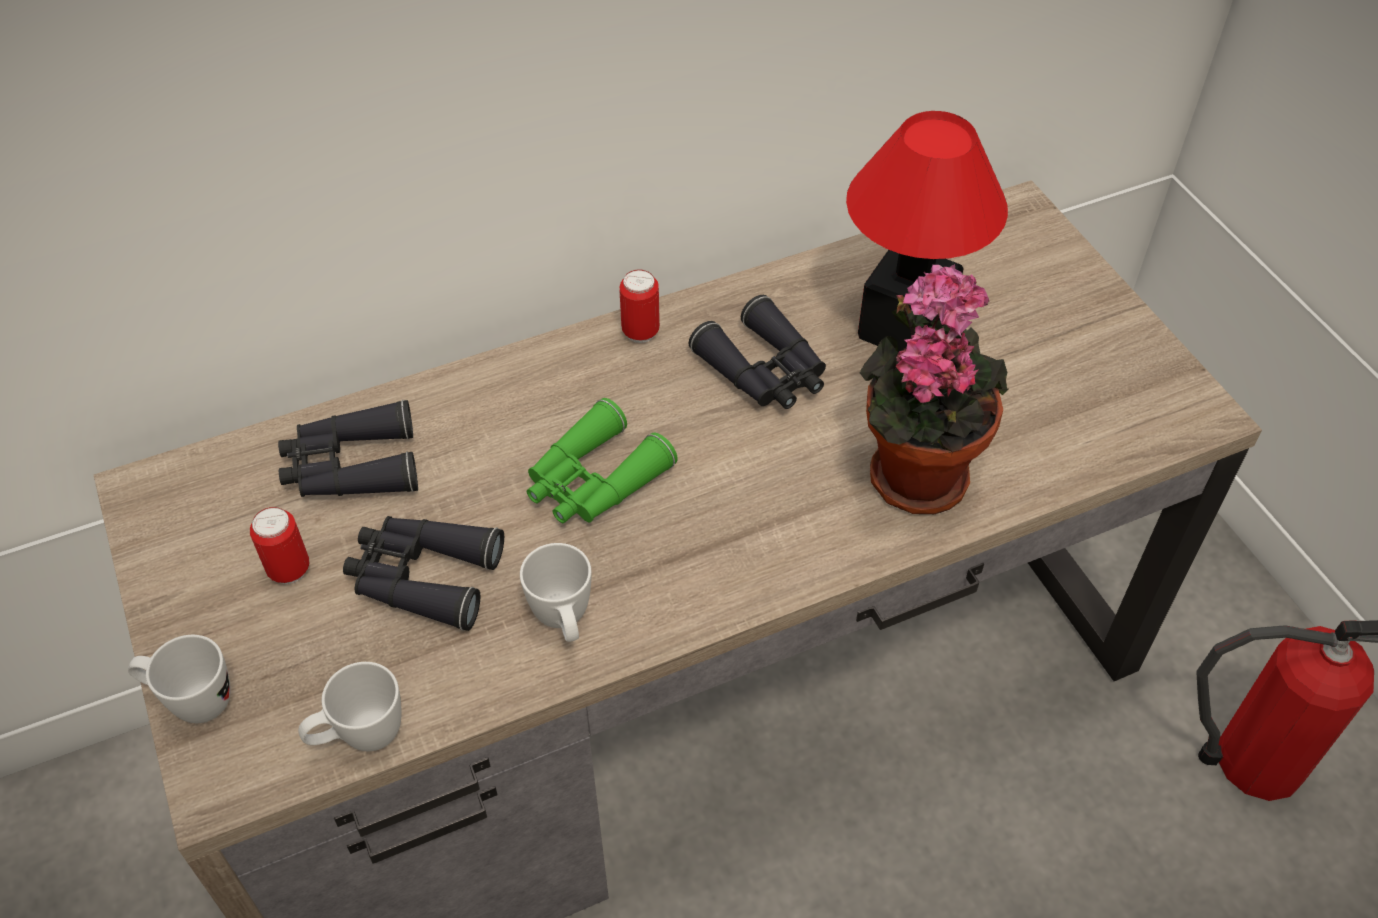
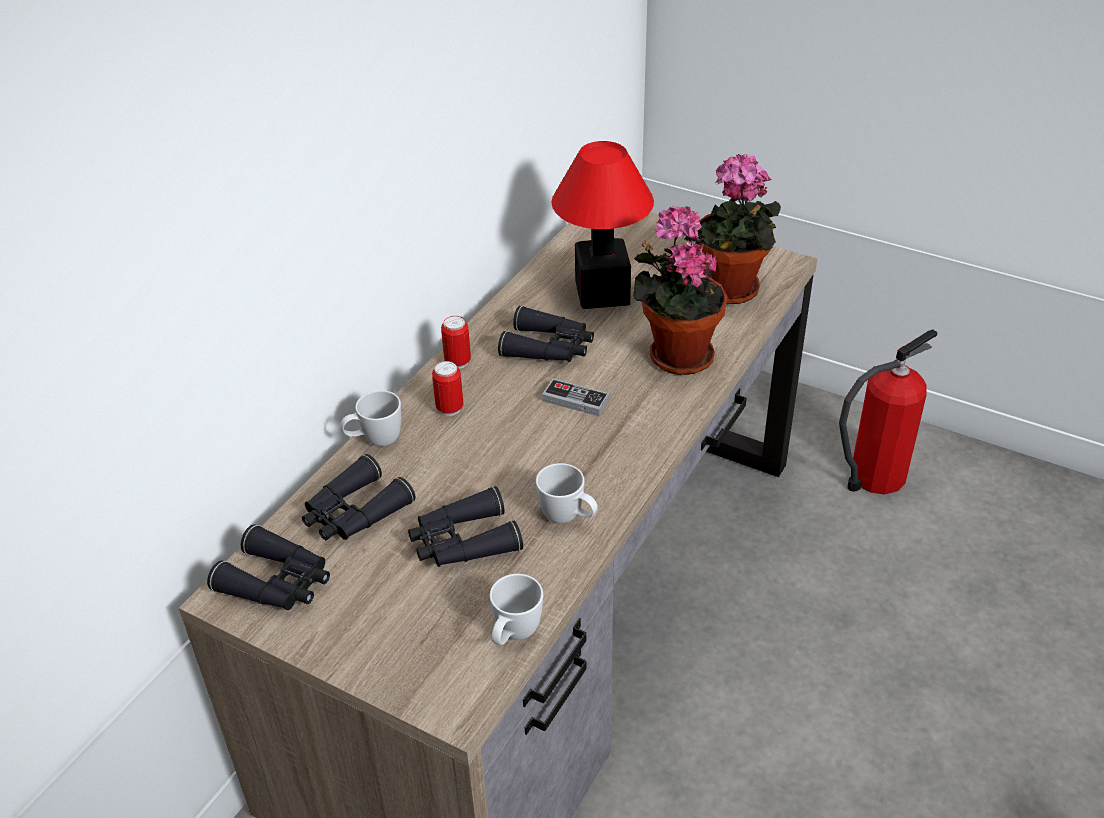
camera: 35 degrees left, 10 degrees down
white mug [128,635,231,723] -> white mug moved to [340,390,401,446]
can [250,507,309,584] -> can moved to [432,361,463,416]
green binoculars [527,398,678,523] -> none
none -> black binoculars [207,524,330,610]
none -> game controller [542,379,609,416]
none -> potted plant [685,154,781,304]

